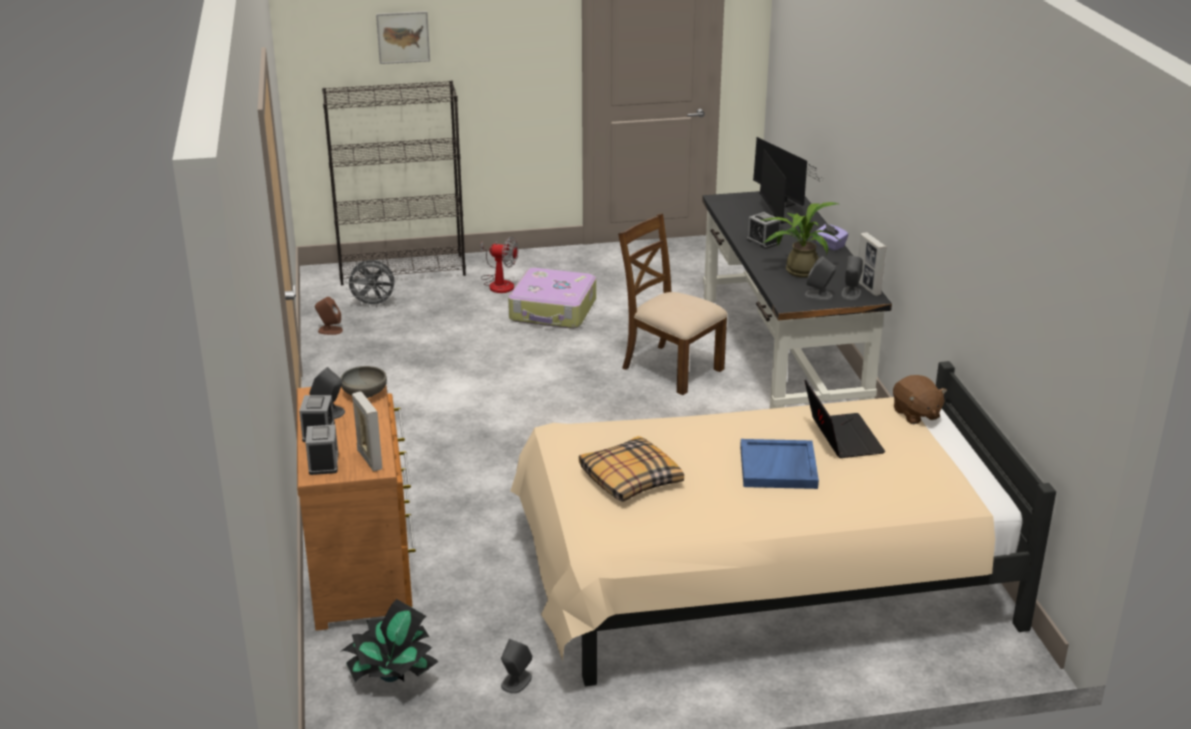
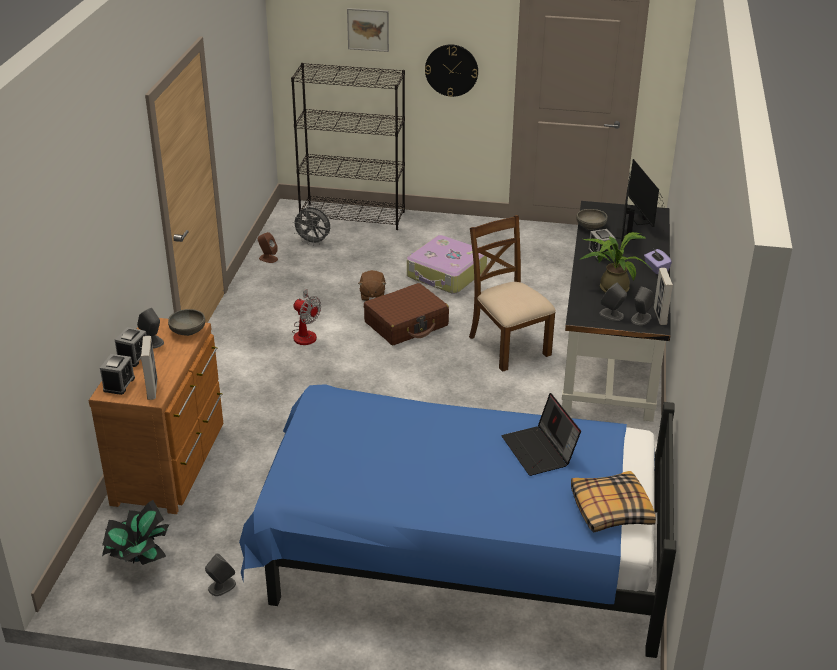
camera: 20 degrees right, 5 degrees up
fan [480,237,518,293] -> fan moved to [292,289,321,345]
beige bed [510,361,1056,686] -> blue bed [239,384,676,658]
pillow [579,436,684,502] -> pillow moved to [571,471,656,532]
blue tray [740,439,819,489] -> none
laptop [805,380,885,458] -> laptop turned 150 degrees clockwise [502,393,581,476]
brown plush toy [893,375,947,424] -> brown plush toy moved to [358,270,387,301]
none -> brown suitcase [364,283,449,345]
none -> wall clock [425,44,478,97]
none -> grey bowl [577,209,608,230]

